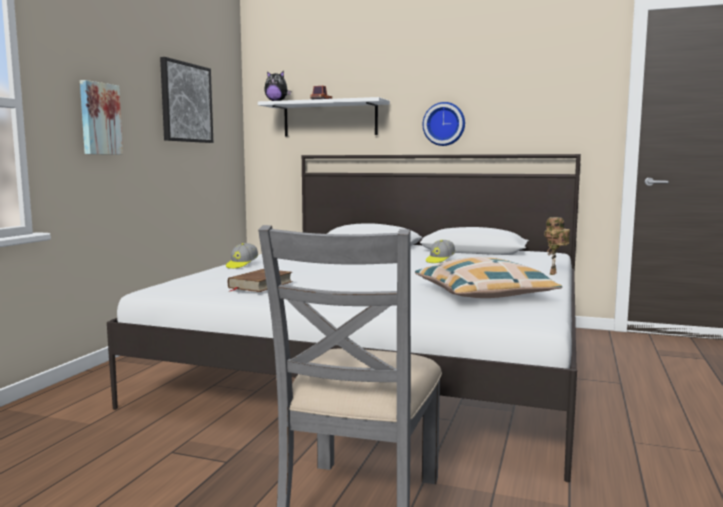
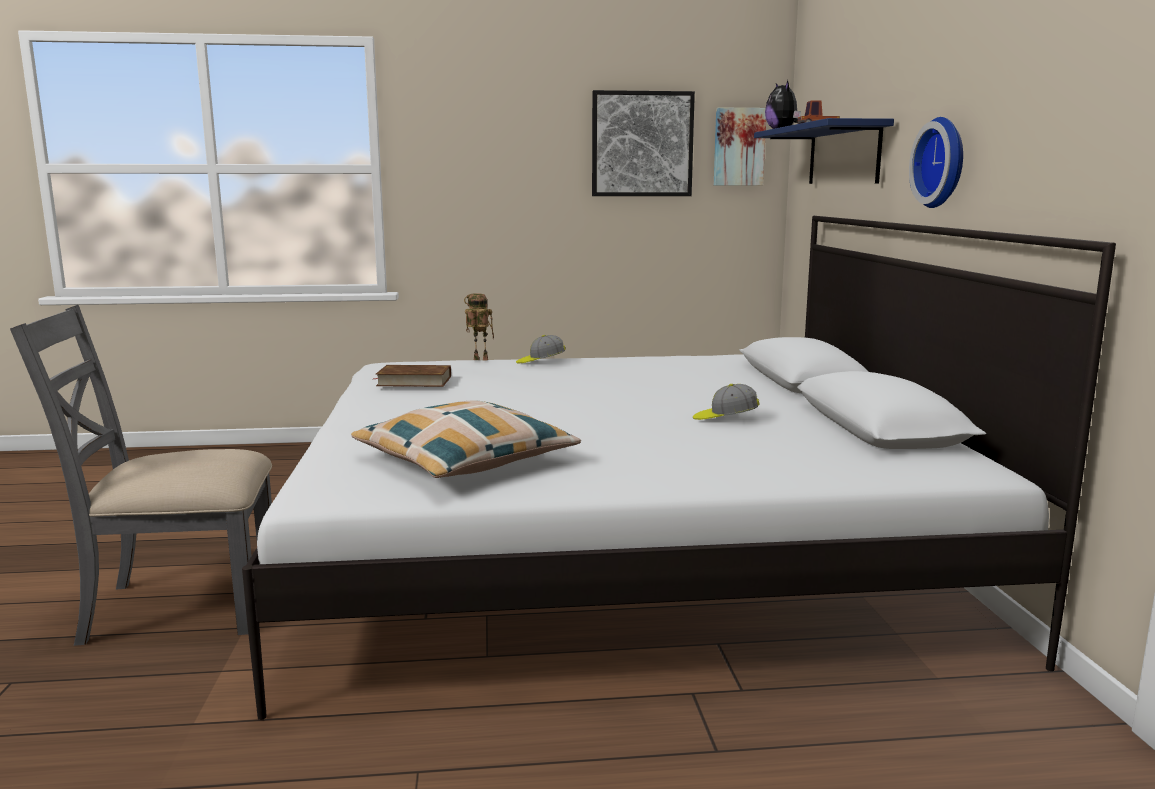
camera: 65 degrees right, 5 degrees up
picture [80,80,123,155] -> picture moved to [714,107,766,186]
white shelf [258,97,390,136] -> blue shelf [754,118,894,184]
toy robot [544,217,570,275] -> toy robot moved to [464,293,494,360]

